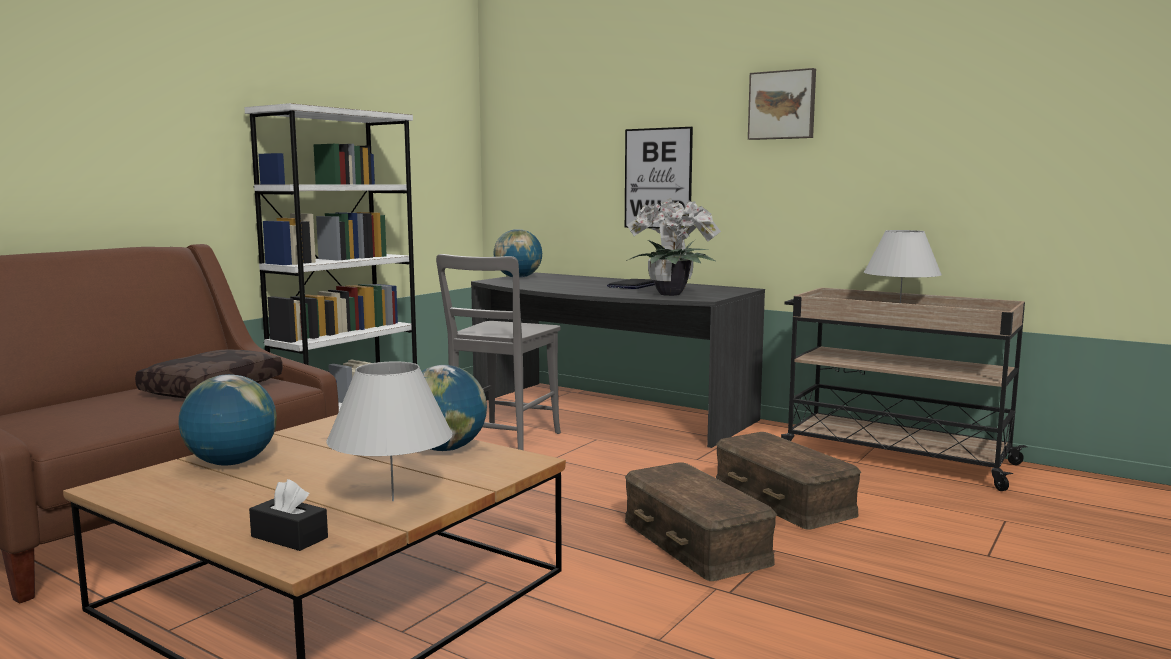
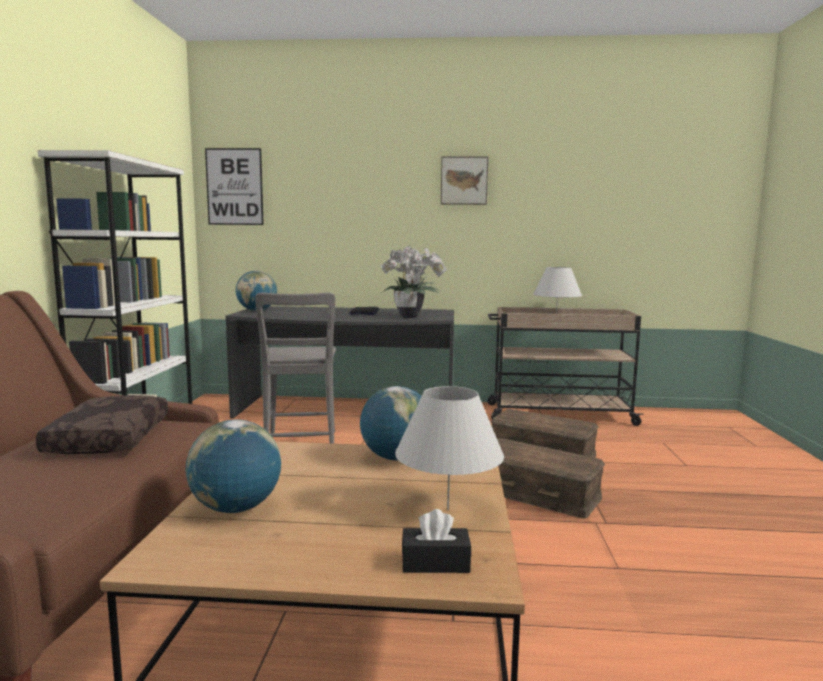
camera: 30 degrees left, 0 degrees up
picture [625,127,693,229] -> picture moved to [205,148,264,225]

